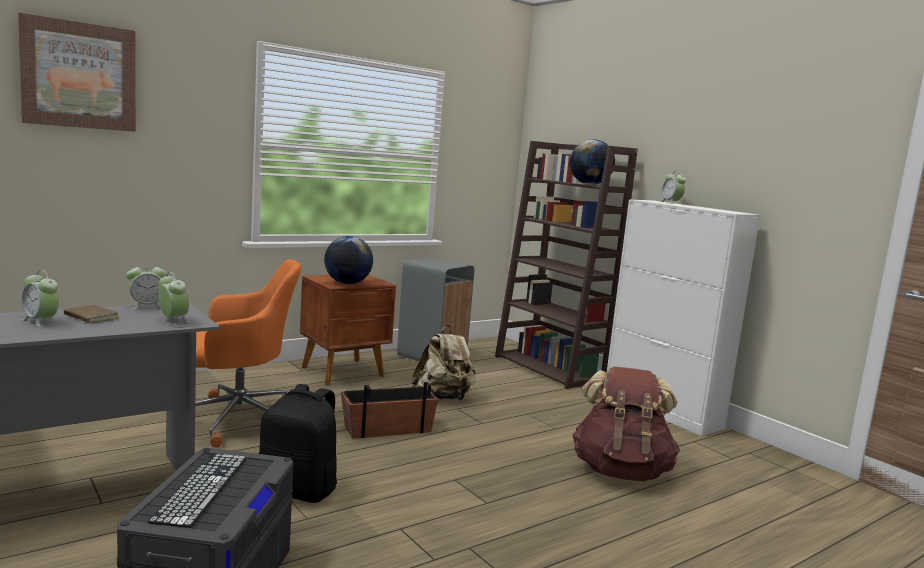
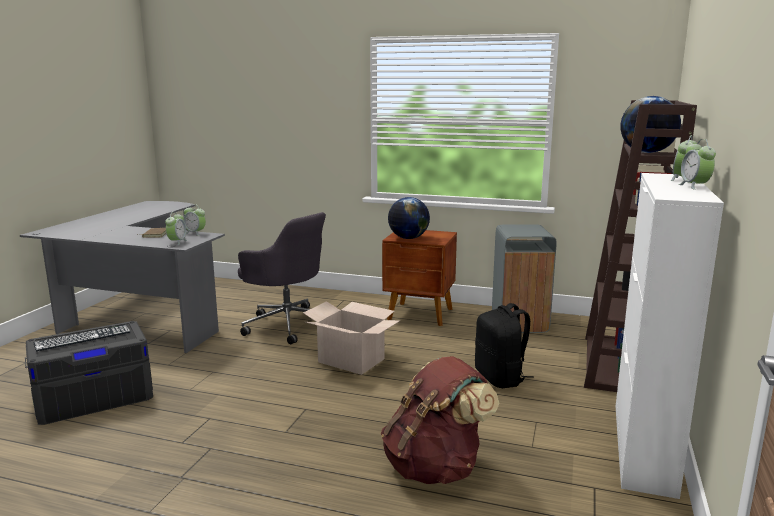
camera: 55 degrees right, 5 degrees up
picture [18,13,136,132] -> none
alarm clock [22,270,59,327] -> alarm clock moved to [678,139,716,190]
orange office chair [195,260,301,448] -> grey office chair [238,212,326,344]
black backpack [258,384,337,503] -> black backpack moved to [475,303,534,388]
planter [341,382,438,439] -> cardboard box [303,301,400,375]
beige backpack [412,325,476,400] -> none

